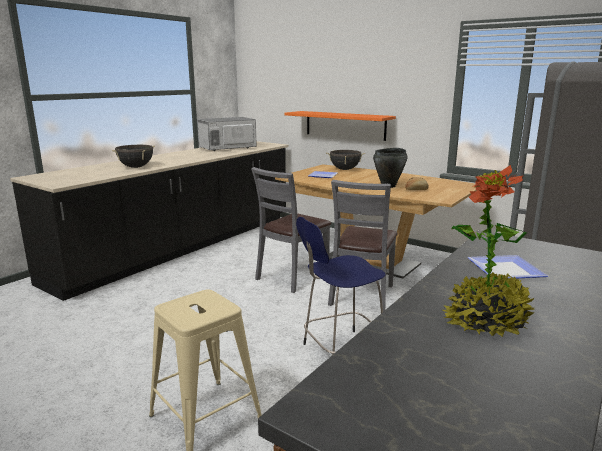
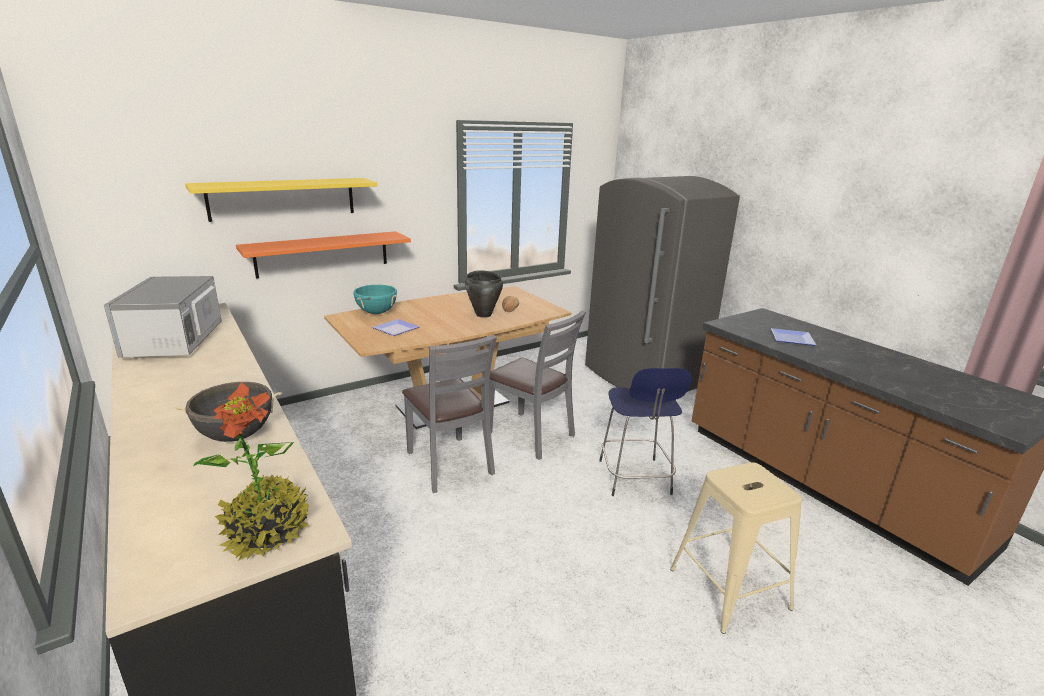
camera: 70 degrees left, 5 degrees up
black cooking pot [326,150,365,170] -> turquoise cooking pot [353,285,397,314]
potted plant [443,165,534,337] -> potted plant moved to [194,382,309,561]
none -> yellow shelf [185,178,377,222]

